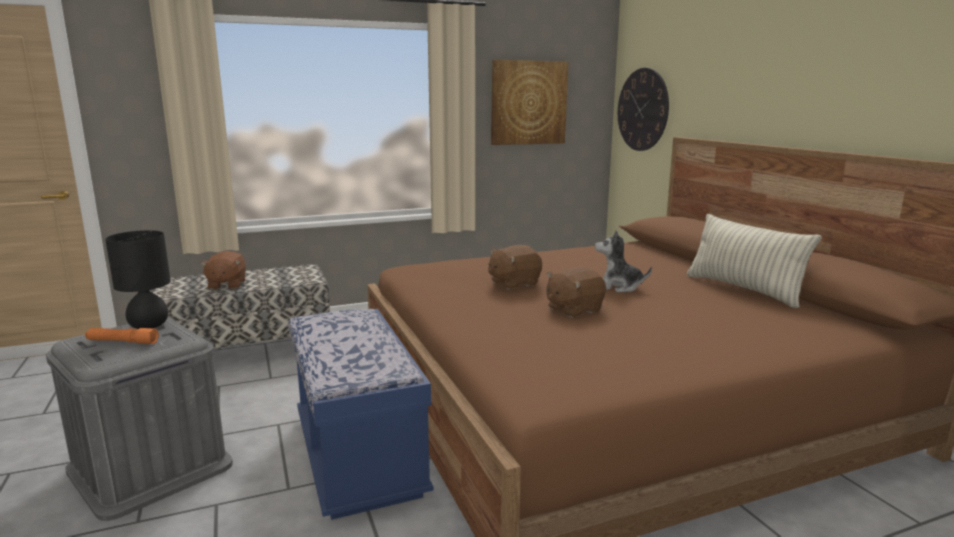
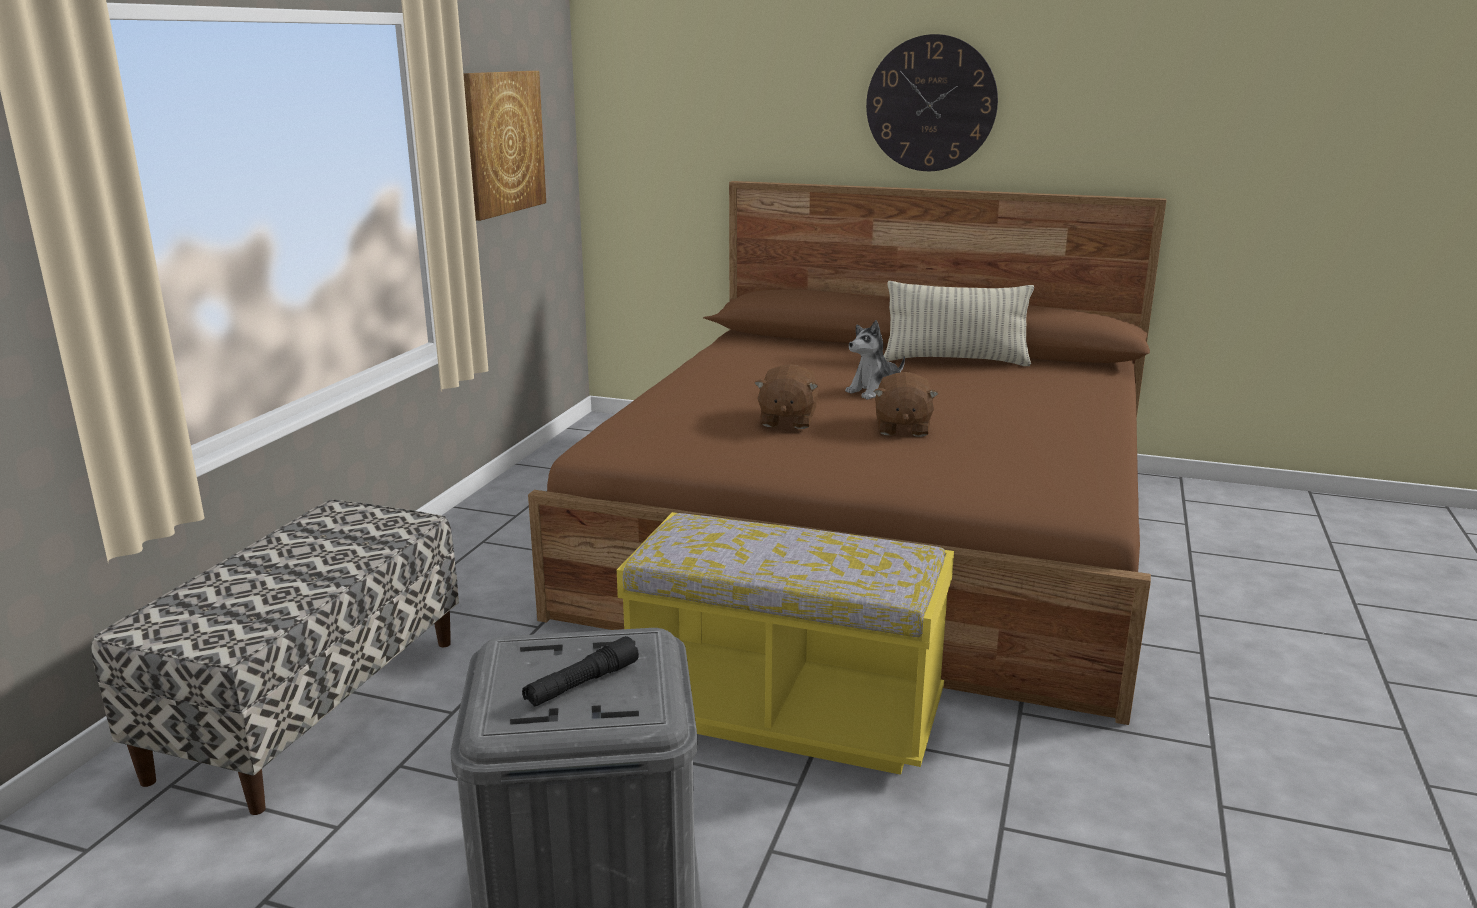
camera: 50 degrees left, 5 degrees up
orange flashlight [85,328,159,344] -> black flashlight [522,636,639,707]
black table lamp [105,230,171,329] -> none
brown plush toy [200,251,246,290] -> none
blue bench [288,309,433,520] -> yellow bench [617,512,954,775]
wall clock [618,68,669,151] -> wall clock moved to [866,34,998,171]

